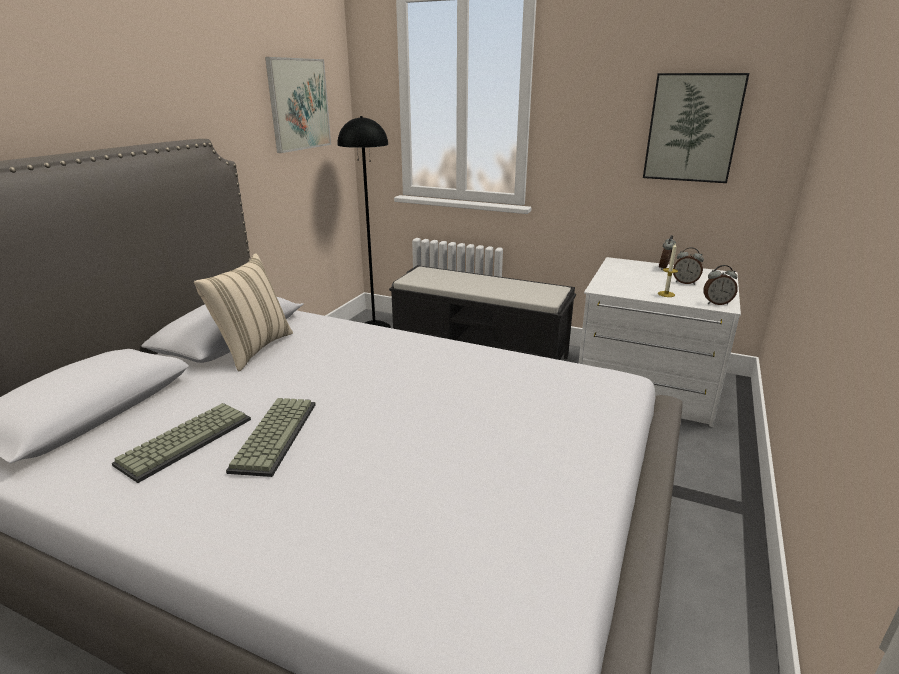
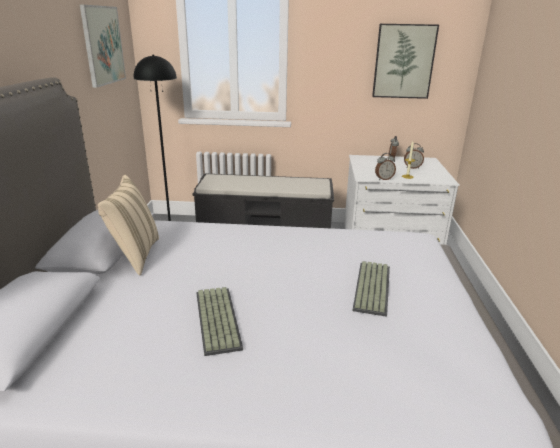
camera: 20 degrees left, 0 degrees up
keyboard [112,403,251,483] -> keyboard moved to [353,261,390,317]
alarm clock [704,265,738,305] -> alarm clock moved to [375,153,396,180]

